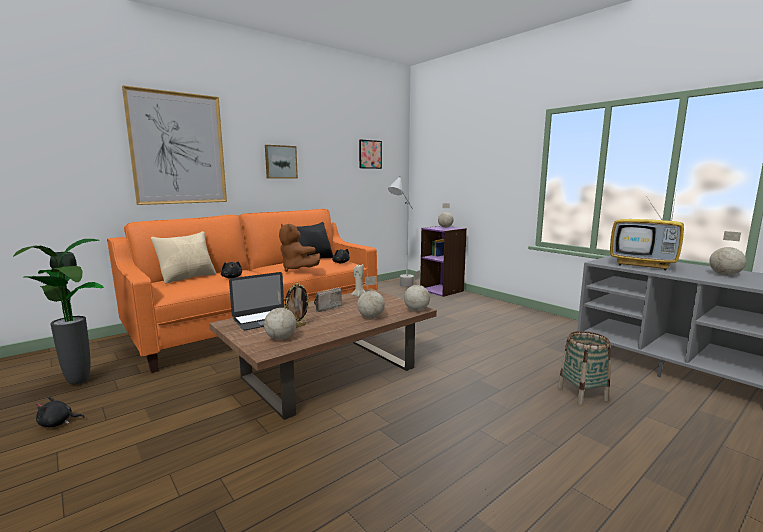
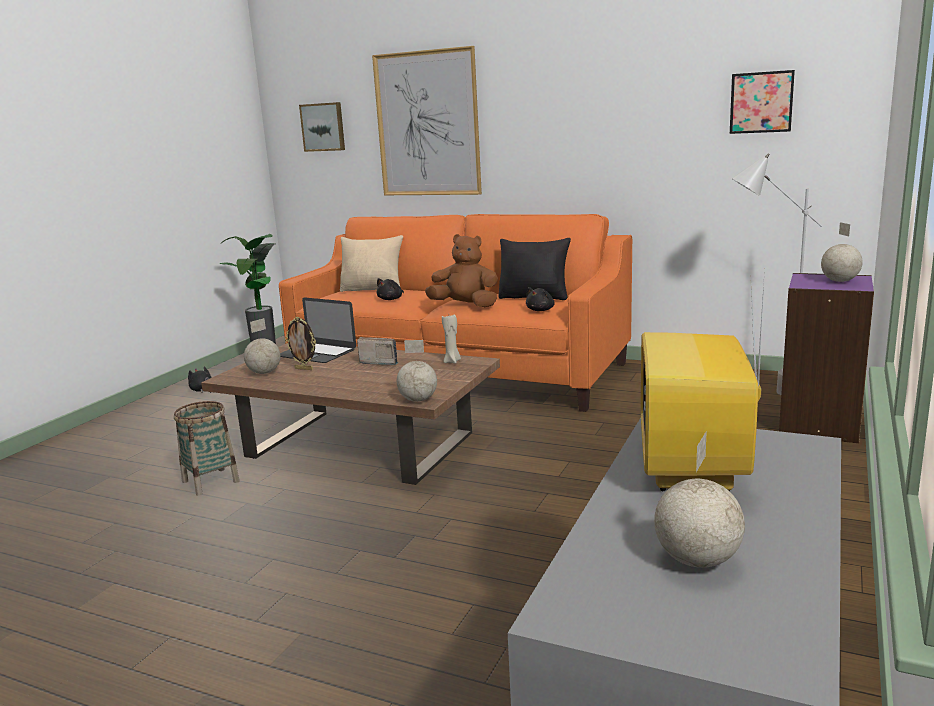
camera: 65 degrees right, 5 degrees up
picture [265,145,298,179] -> picture moved to [299,102,345,152]
brown plush toy [279,224,320,272] -> brown plush toy turned 90 degrees clockwise [425,234,498,307]
globe [357,276,385,319] -> none
basket [558,331,611,405] -> basket moved to [174,401,240,496]

